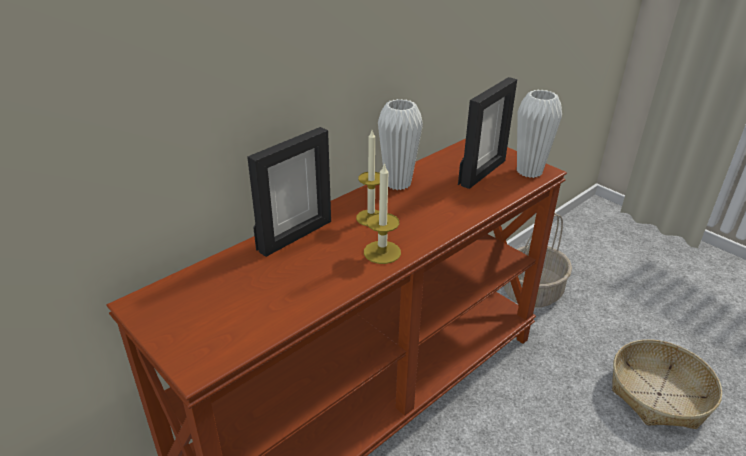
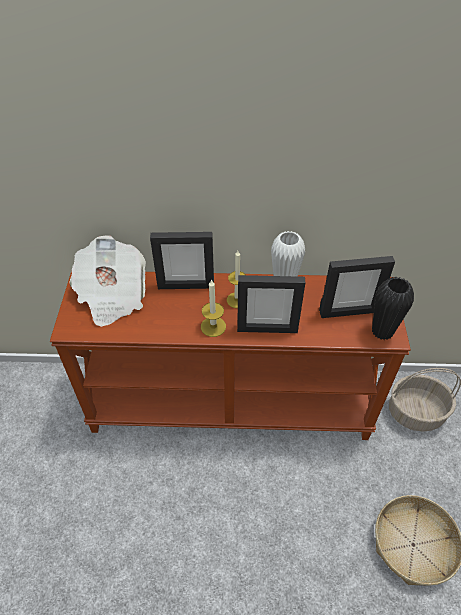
camera: 45 degrees right, 15 degrees up
white vase [517,90,562,178] -> black vase [372,277,414,340]
none -> newspaper [69,235,146,327]
none -> picture frame [237,275,305,333]

